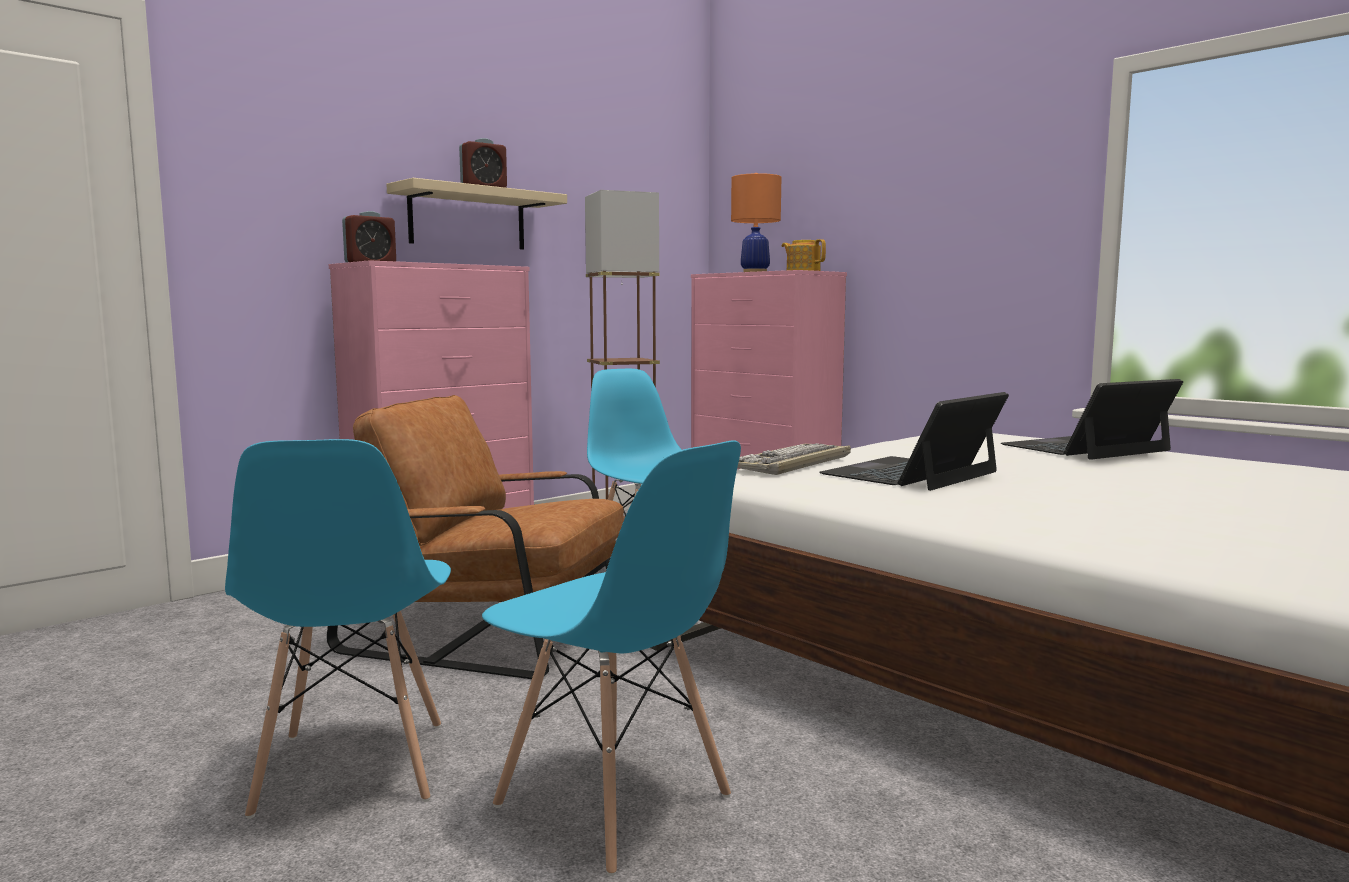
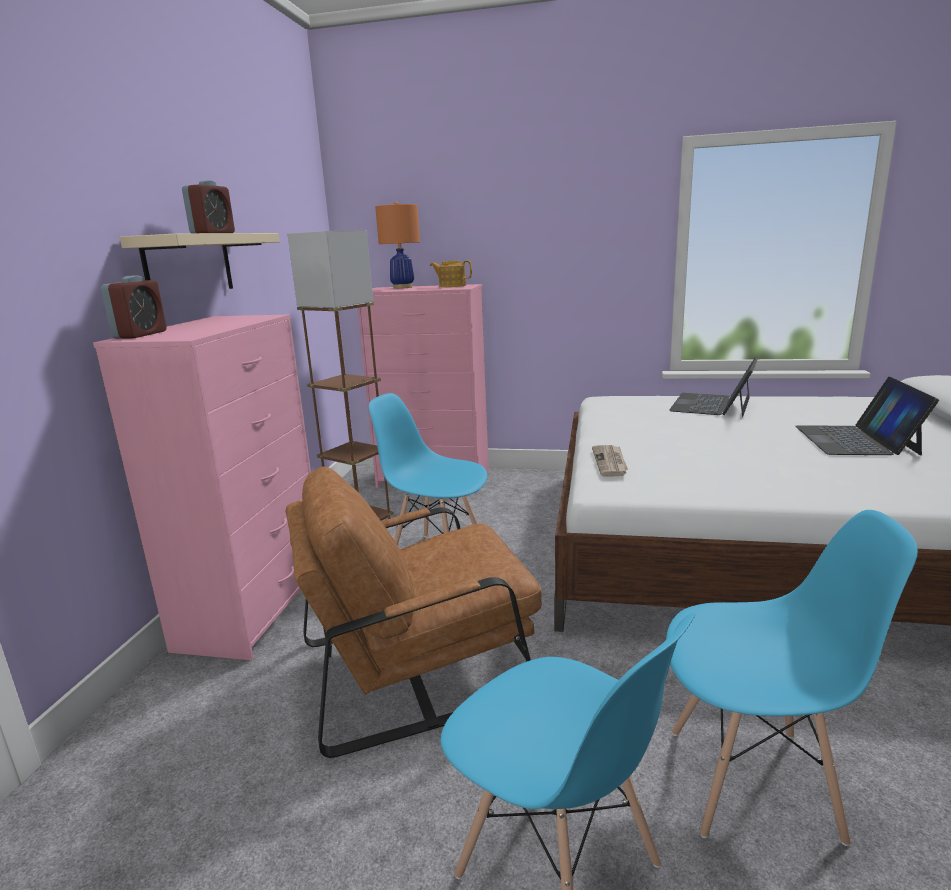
camera: 35 degrees left, 10 degrees up
keyboard [737,443,851,475] -> newspaper [592,445,628,476]
laptop [819,392,1009,491] -> laptop moved to [795,377,939,455]

